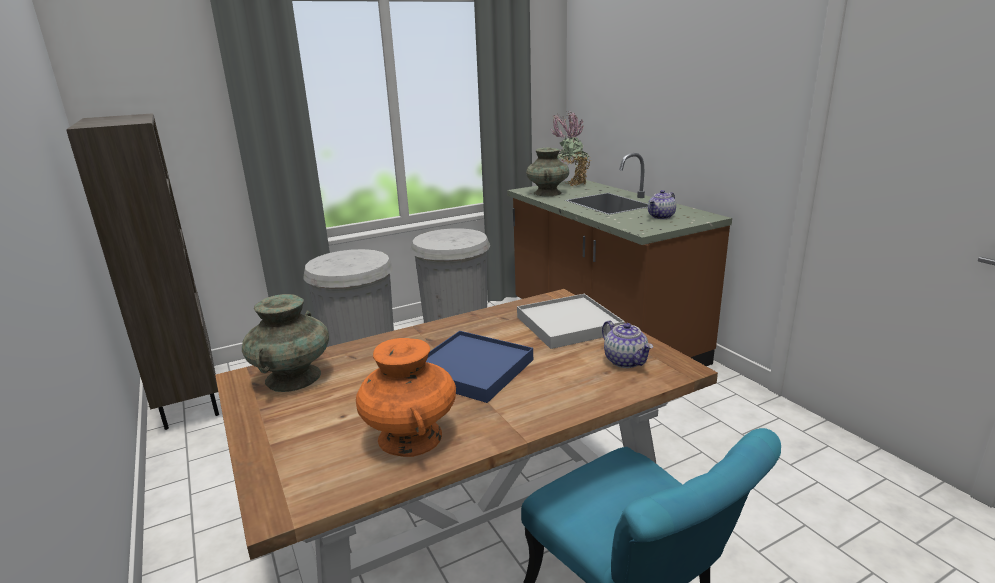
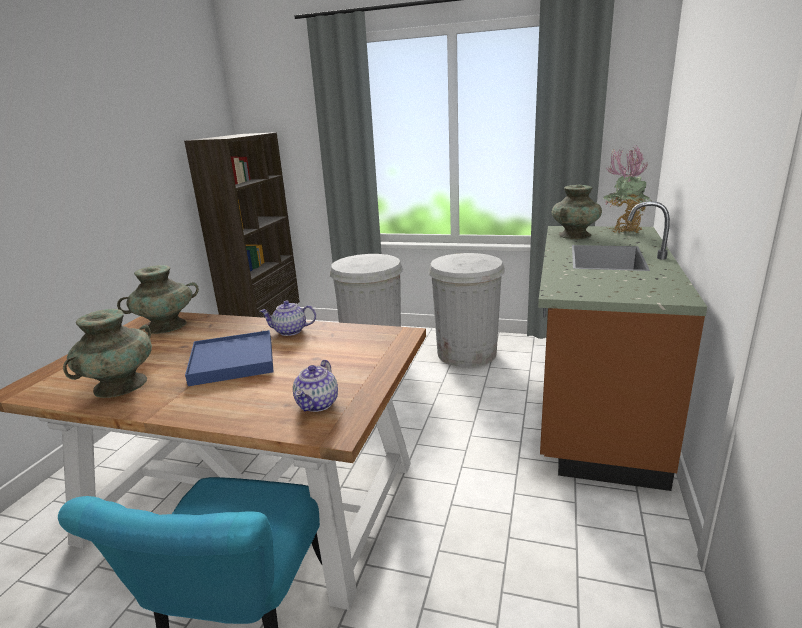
camera: 45 degrees right, 0 degrees up
orange vase [356,338,456,457] -> turquoise vase [63,309,152,398]
white tray [517,294,625,349] -> none
teapot [648,190,676,219] -> teapot moved to [260,301,316,336]

